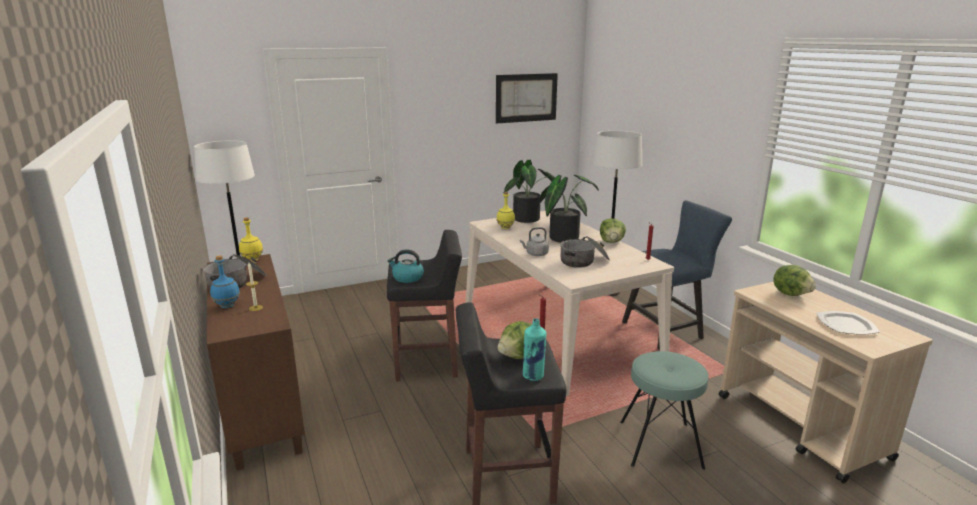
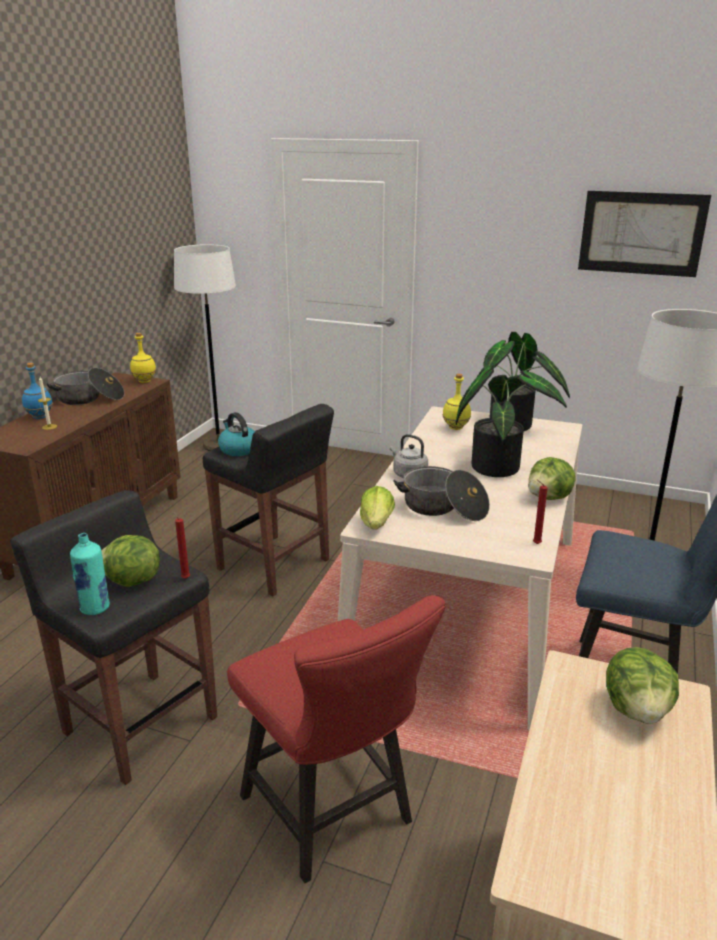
camera: 45 degrees right, 5 degrees up
turquoise stool [620,351,709,470] -> red chair [227,595,445,883]
plate [816,311,880,335] -> none
none -> lettuce [360,486,395,530]

